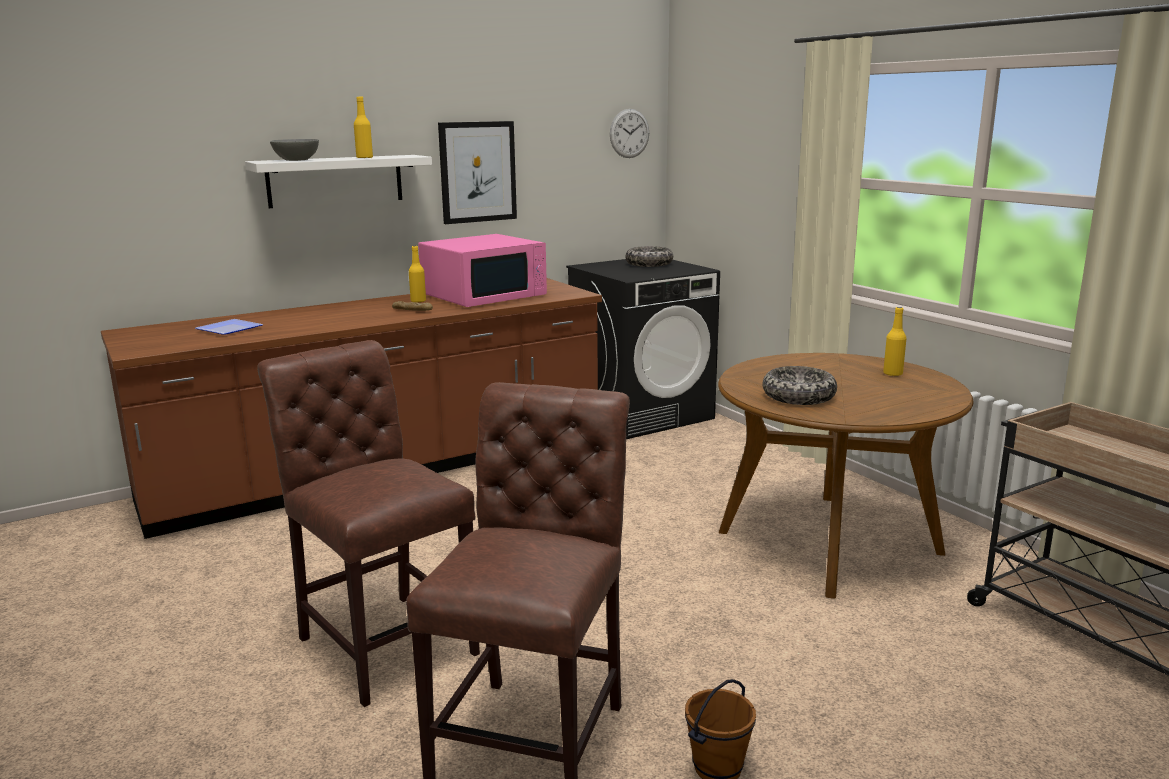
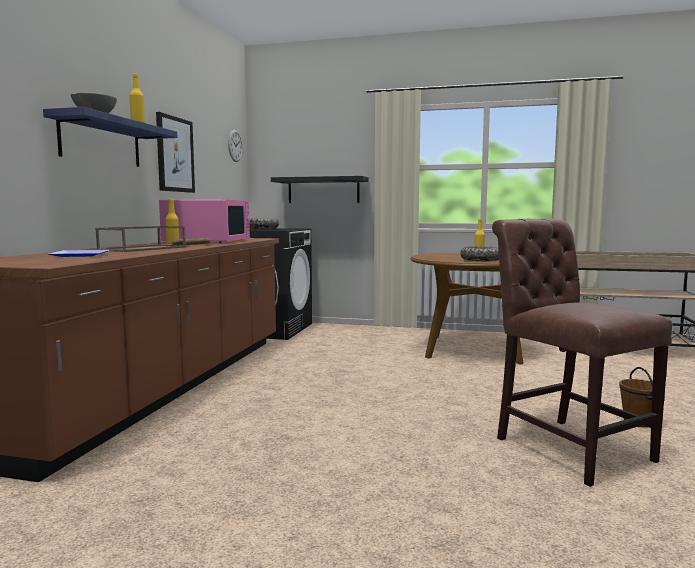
camera: 45 degrees left, 10 degrees down
white shelf [245,155,432,208] -> blue shelf [43,107,177,167]
brown chair [257,340,480,707] -> none
none -> brown tray [95,226,186,252]
none -> black shelf [271,176,369,203]

